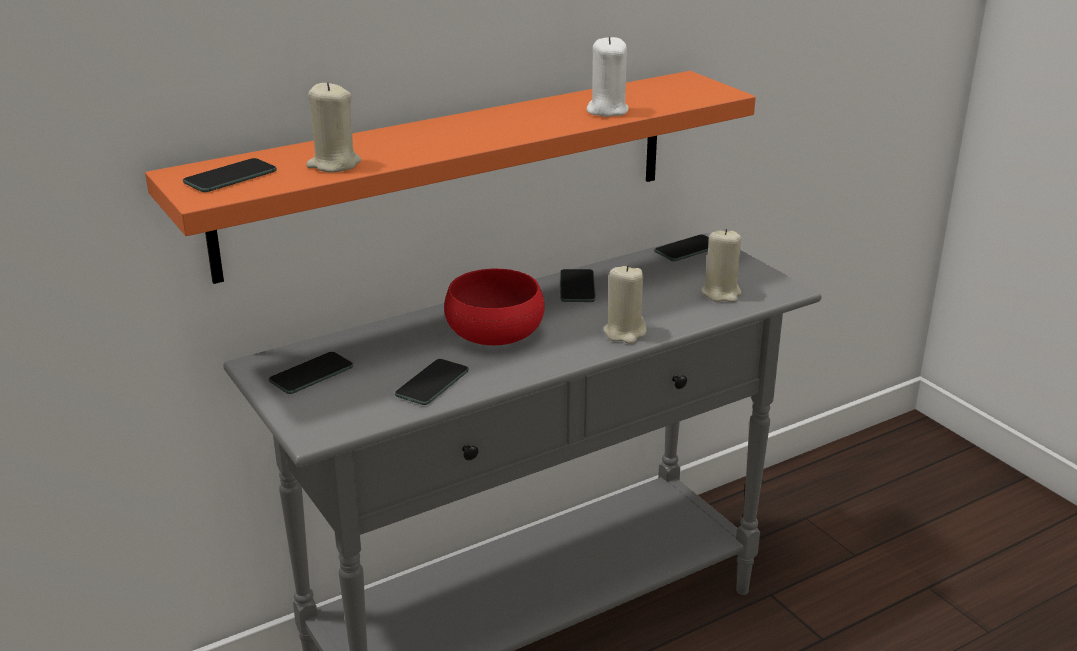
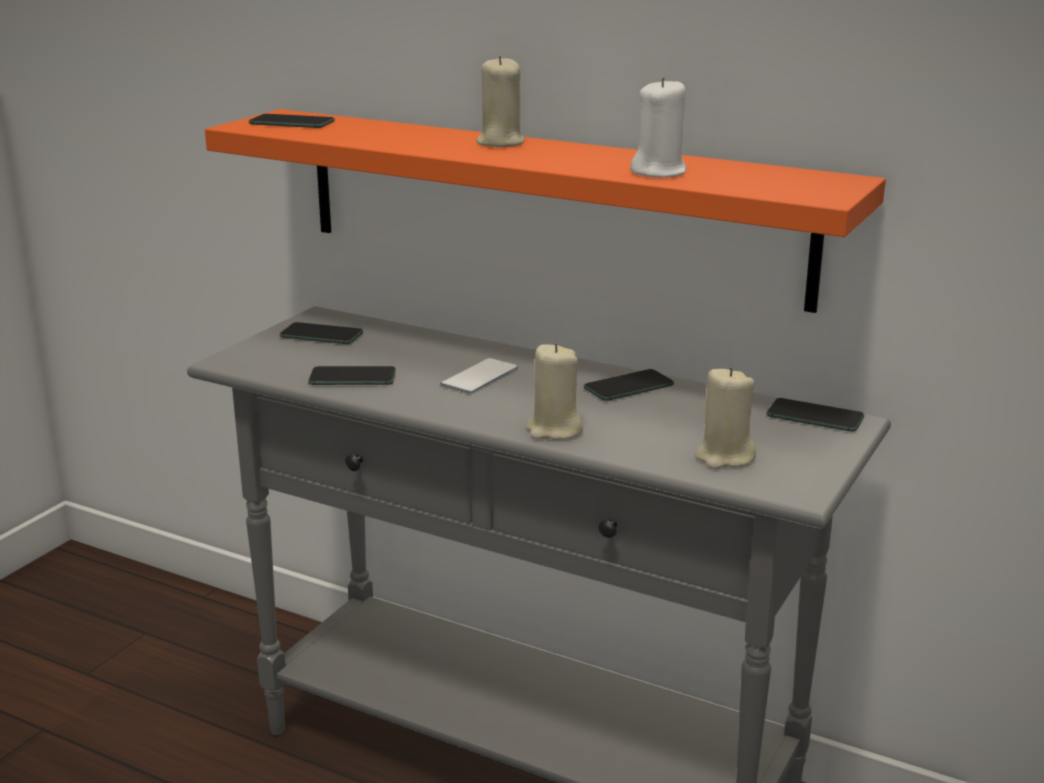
camera: 60 degrees right, 5 degrees down
beige candle [306,82,361,172] -> beige candle moved to [476,56,524,147]
red bowl [444,269,545,345] -> phone [440,358,518,393]

